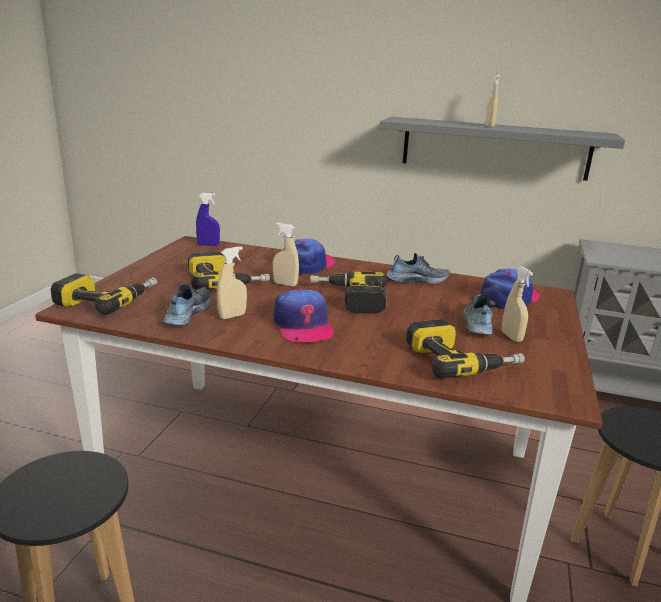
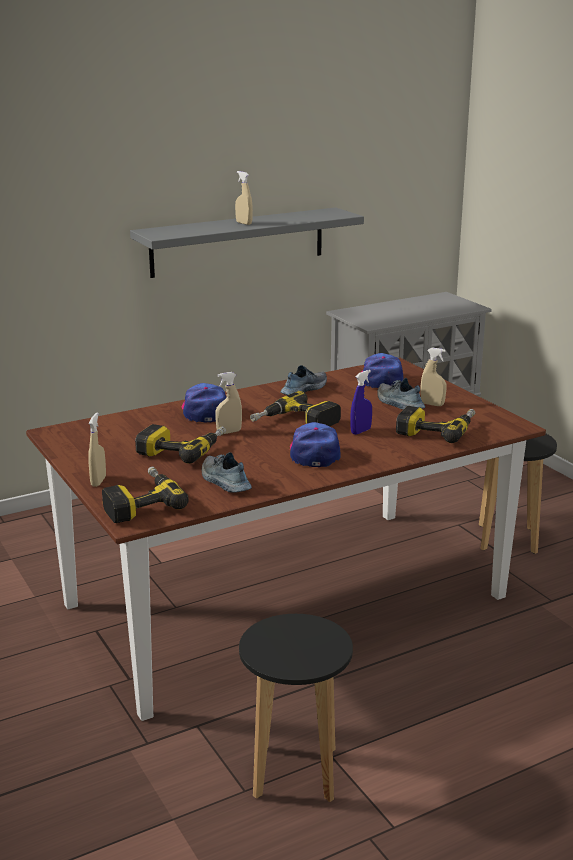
camera: 45 degrees left, 0 degrees up
blue spray bottle [196,193,220,246] -> blue spray bottle moved to [350,370,372,435]
beige spray bottle [217,246,247,319] -> beige spray bottle moved to [88,412,106,487]
cap [273,289,334,342] -> cap turned 120 degrees counterclockwise [290,422,341,467]

